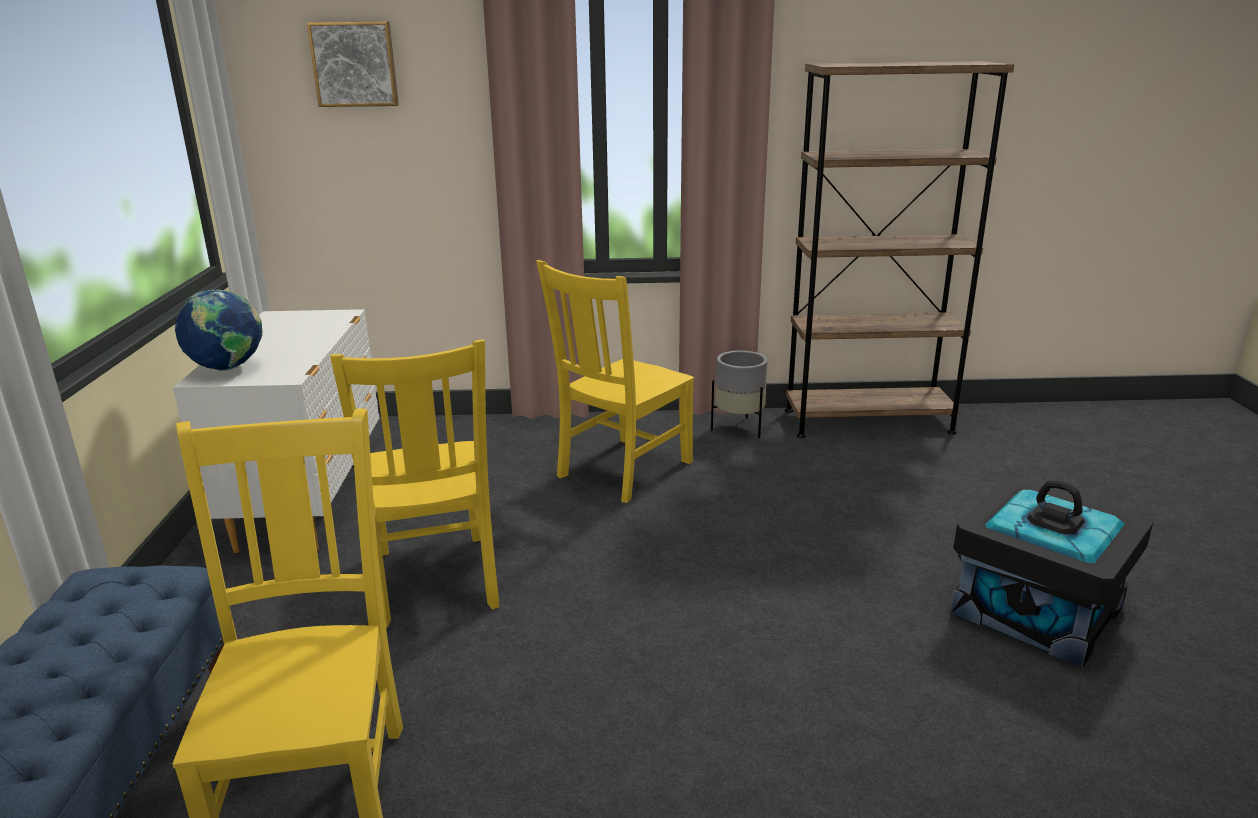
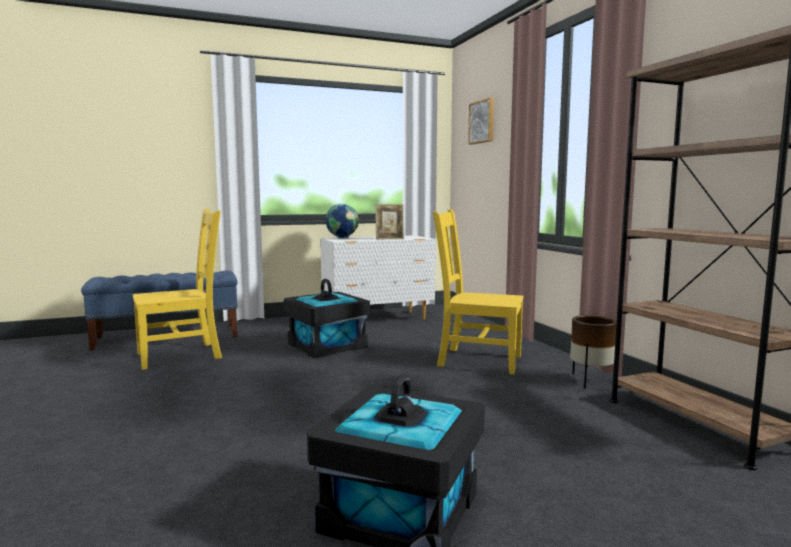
camera: 70 degrees right, 15 degrees down
yellow chair [330,339,500,628] -> black storage box [284,279,370,358]
grey planter [711,350,768,438] -> brown planter [570,315,617,389]
none -> picture frame [375,204,404,240]

